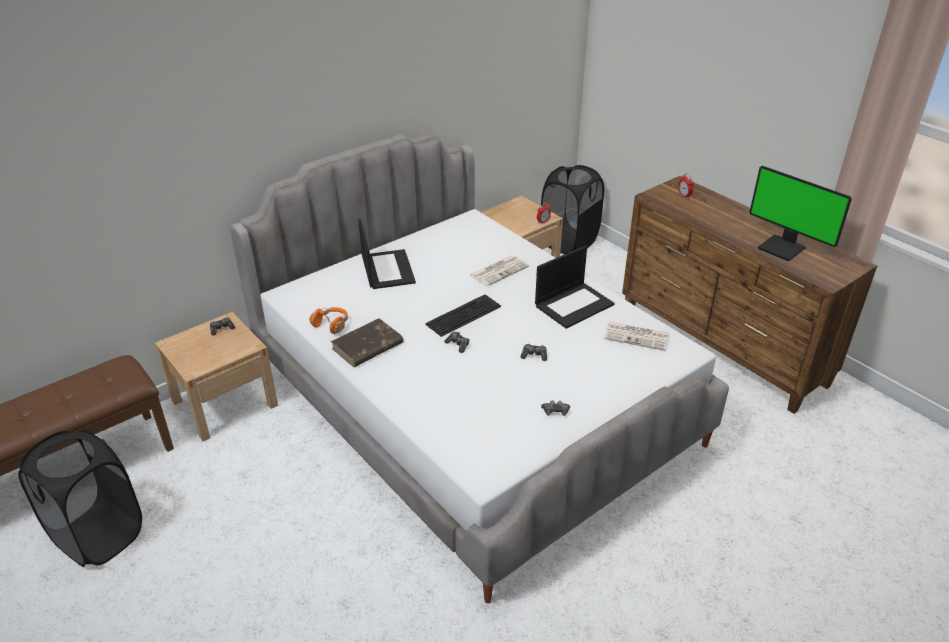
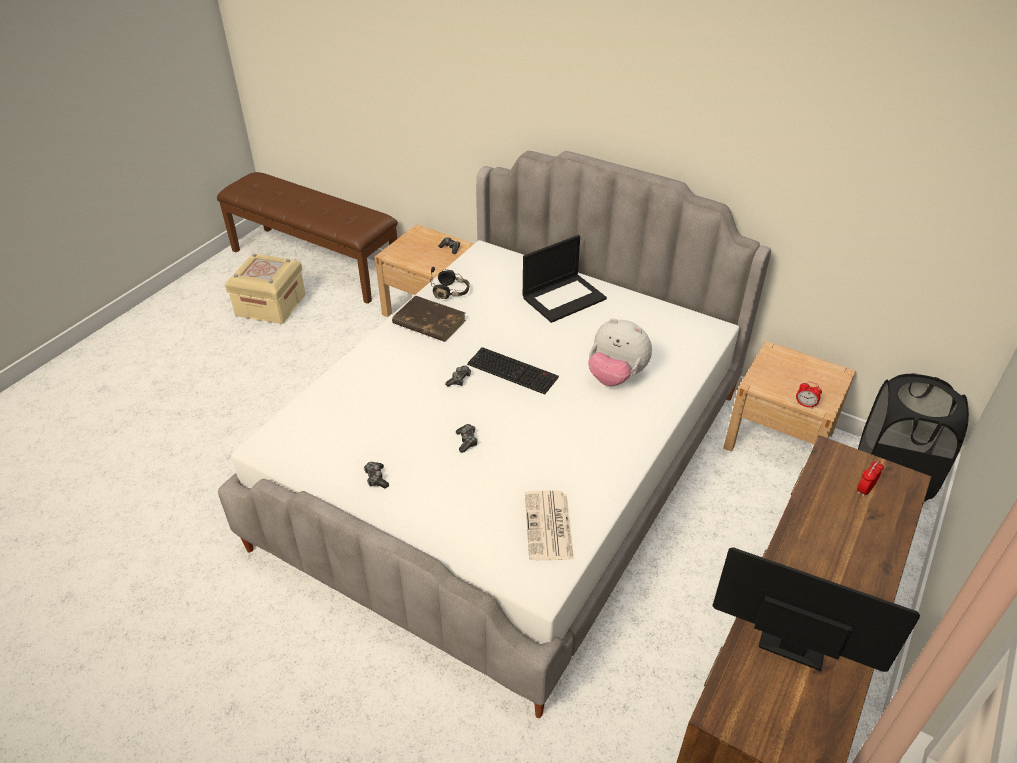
camera: 70 degrees right, 5 degrees up
black laundry basket [18,429,142,567] -> beige storage box [225,253,306,324]
orange headphones [309,307,348,334] -> black headphones [431,267,470,299]
newspaper [470,255,529,286] -> plush toy [588,318,652,386]
laptop [535,246,615,329] -> none
monitor [749,166,852,261] -> monitor turned 90 degrees clockwise [712,547,920,672]

